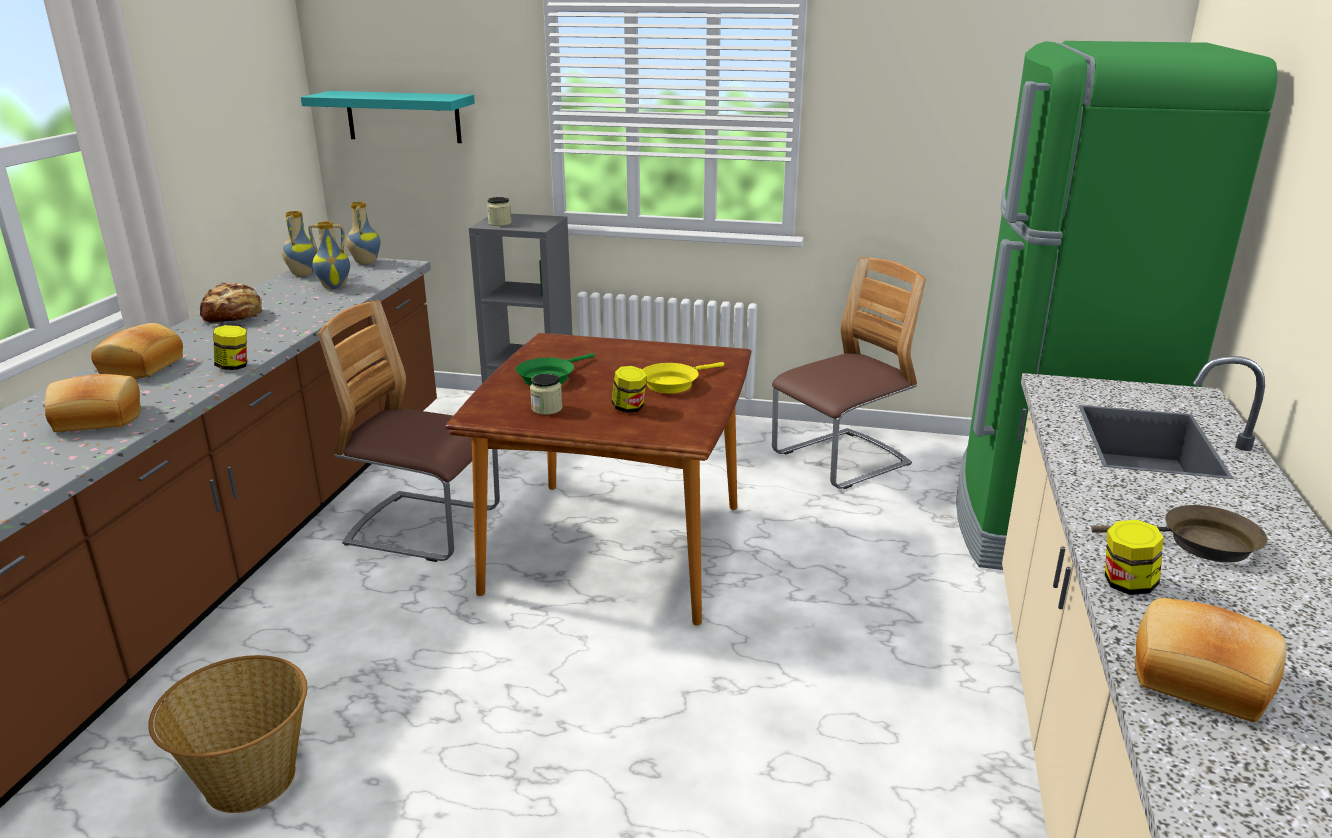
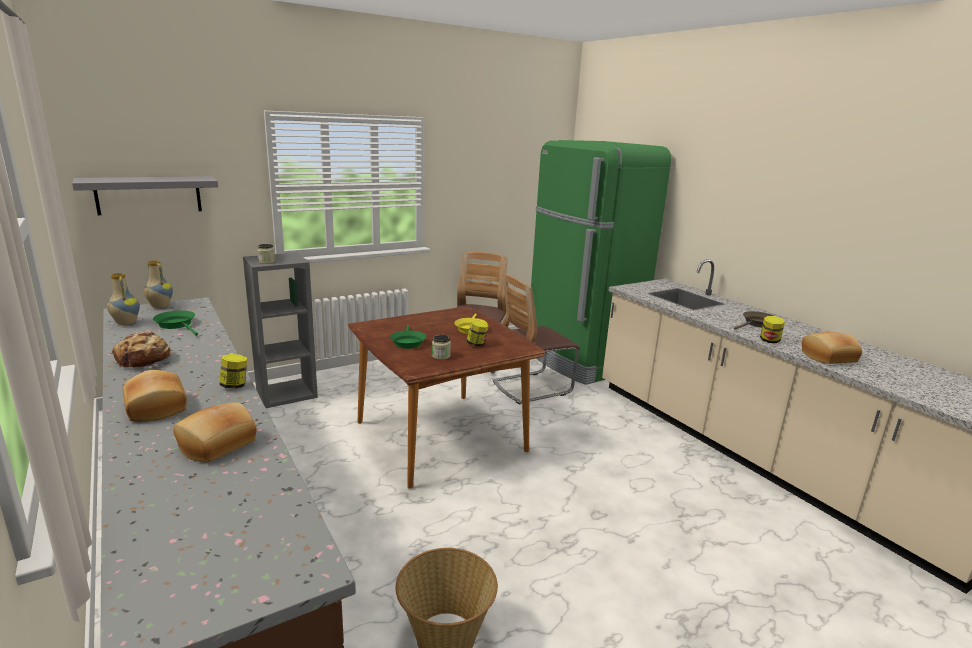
camera: 45 degrees left, 5 degrees down
turquoise shelf [301,91,475,143] -> grey shelf [72,176,218,215]
vase [308,221,350,289] -> green frying pan [153,311,198,336]
chair [318,300,500,562] -> chair moved to [493,274,580,405]

